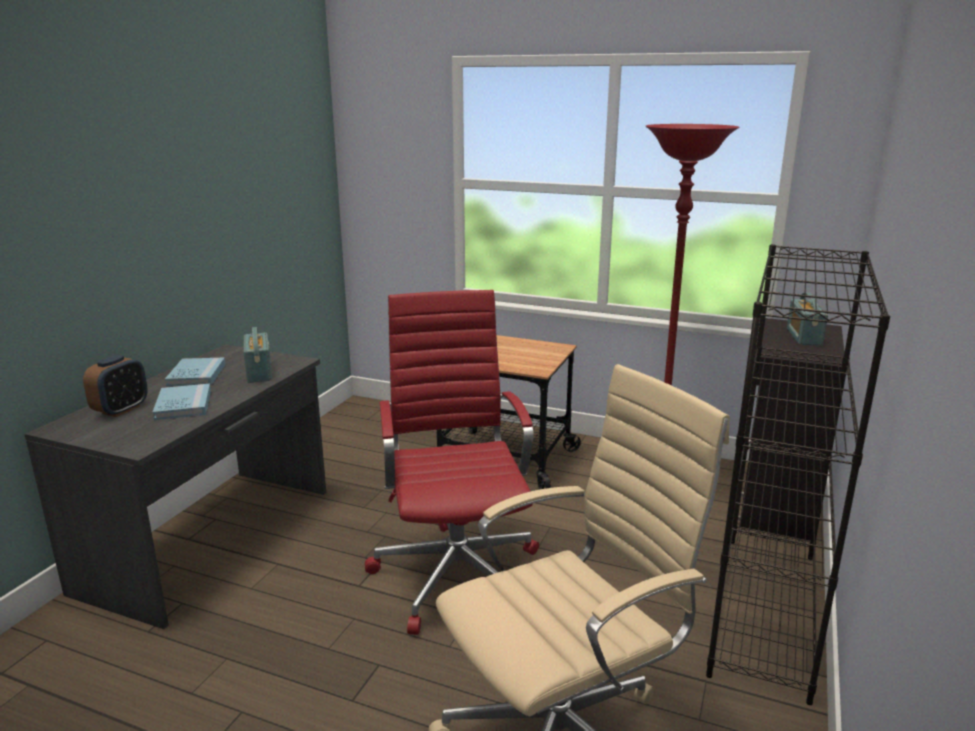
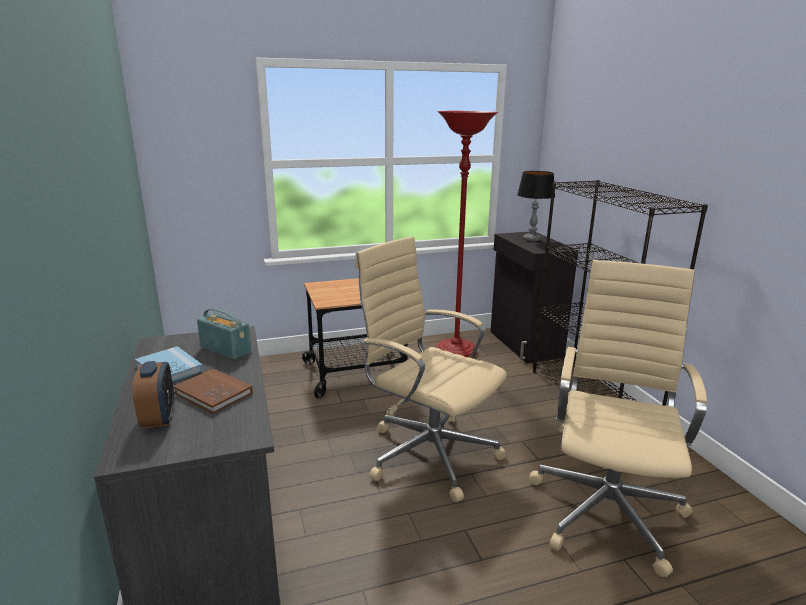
camera: 40 degrees left, 0 degrees up
blue book [153,384,211,420] -> brown book [173,369,253,414]
red office chair [365,290,539,635] -> beige office chair [355,236,507,502]
radio [787,293,828,346] -> table lamp [517,171,555,242]

